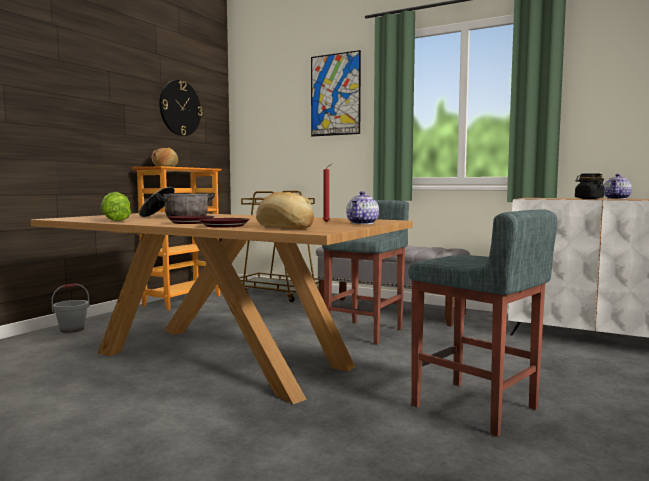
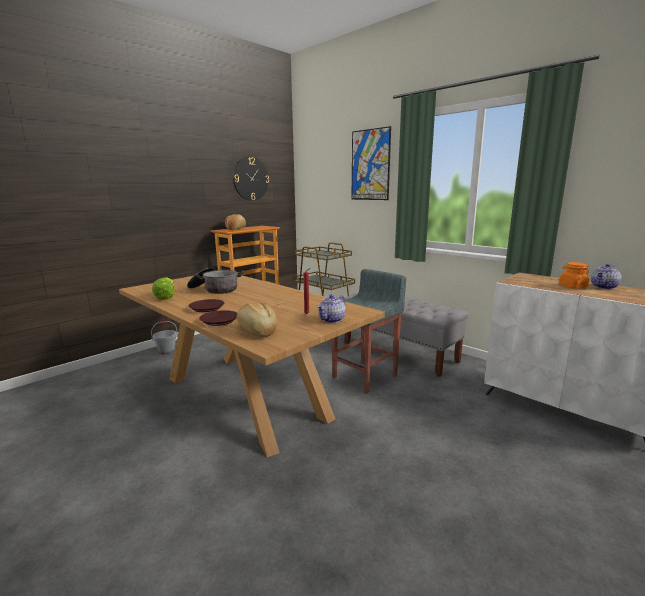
camera: 15 degrees right, 10 degrees up
grey stool [408,210,557,437] -> none
black jar [575,173,604,199] -> orange jar [559,262,589,289]

